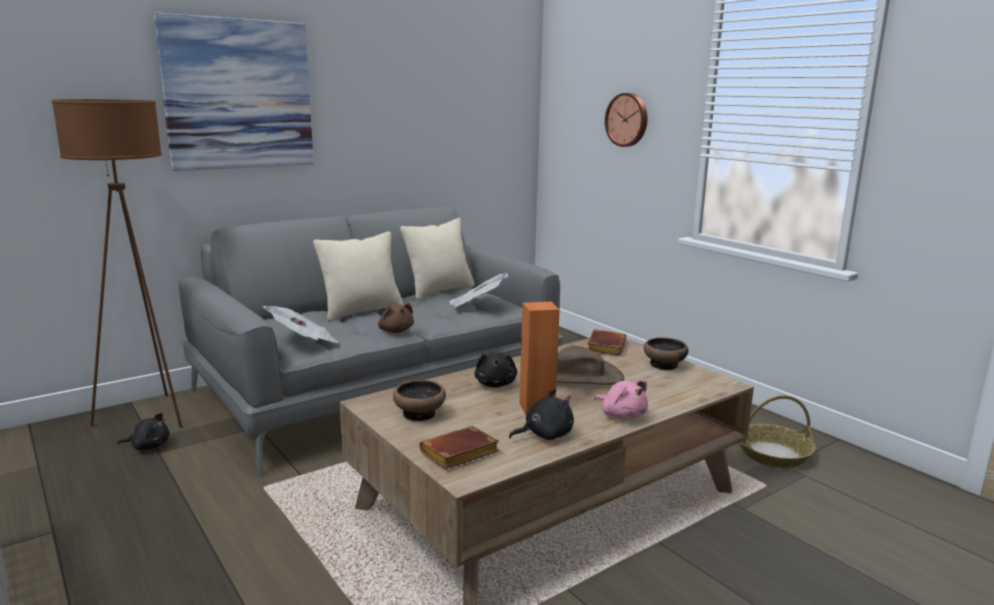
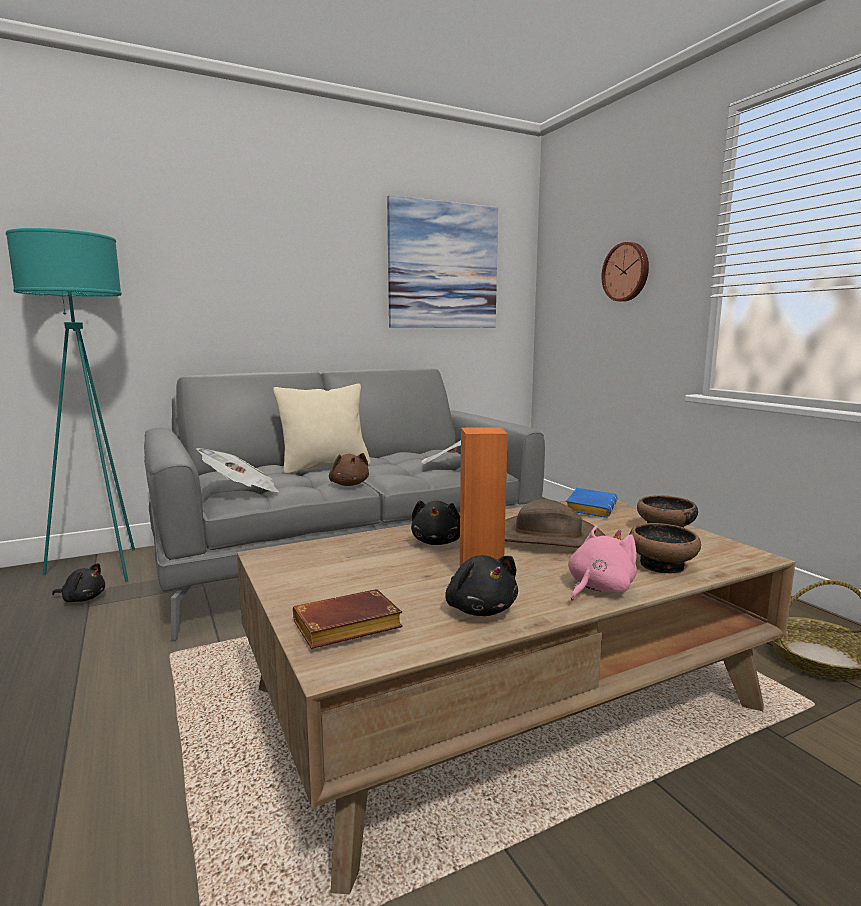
camera: 10 degrees right, 5 degrees down
brown floor lamp [52,99,182,428] -> turquoise floor lamp [6,228,135,582]
picture [154,12,314,171] -> picture moved to [387,195,498,328]
bowl [393,380,446,421] -> bowl moved to [629,523,701,574]
beige pillow [400,218,475,300] -> none
black plush toy [509,389,574,440] -> black plush toy turned 75 degrees clockwise [445,555,518,616]
brown book [588,329,626,356] -> blue book [566,488,617,518]
pink plush toy [594,380,648,420] -> pink plush toy turned 105 degrees counterclockwise [568,526,637,600]

